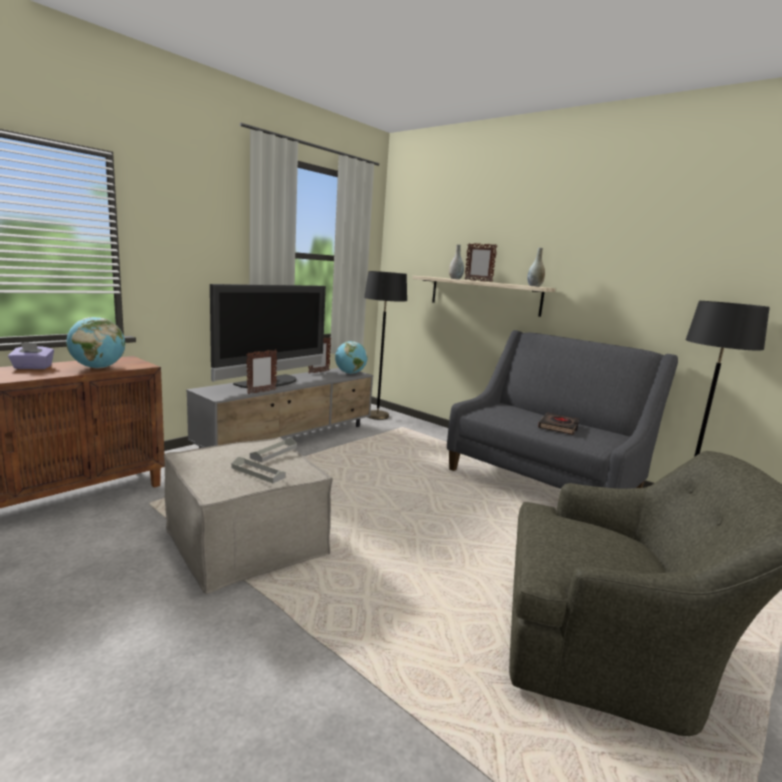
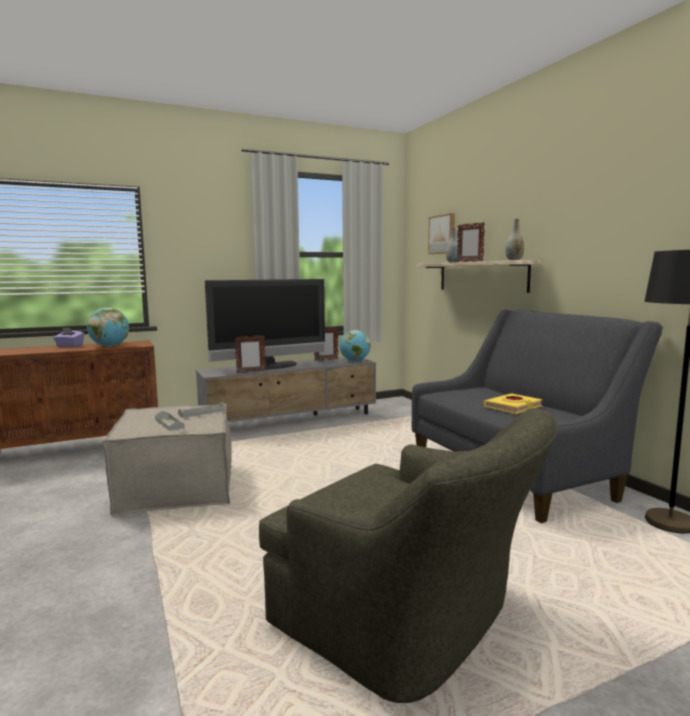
camera: 25 degrees right, 5 degrees down
black floor lamp [364,271,407,420] -> none
black book [538,413,579,435] -> yellow book [483,393,543,414]
none -> picture [428,213,455,254]

